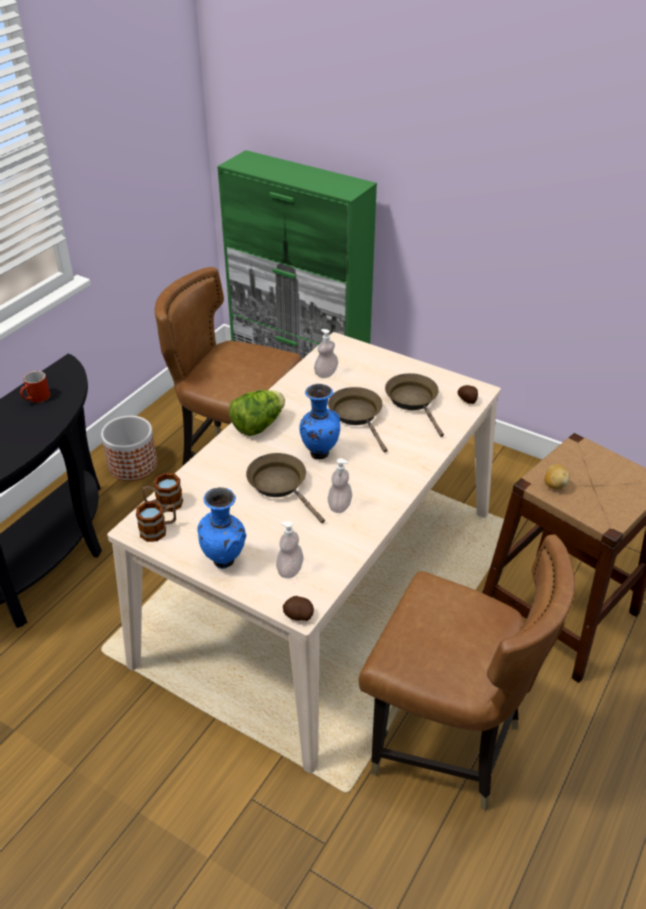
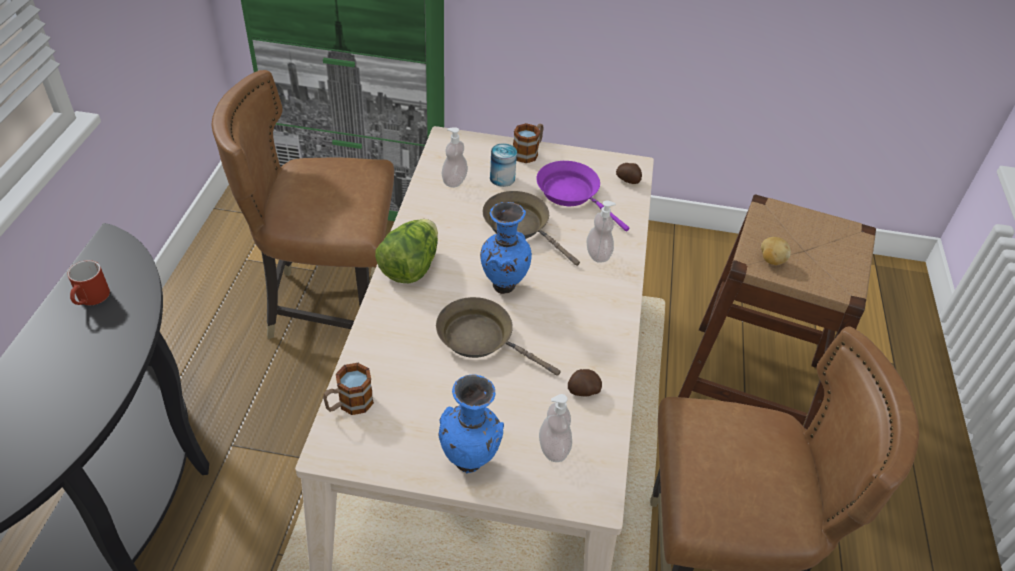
camera: 25 degrees left, 5 degrees up
planter [101,416,157,481] -> none
mug [136,501,176,542] -> mug moved to [513,123,544,163]
potato [283,596,314,621] -> potato moved to [568,369,602,396]
soap dispenser [328,458,352,513] -> soap dispenser moved to [586,200,616,263]
brown frying pan [385,373,444,437] -> purple frying pan [536,161,629,231]
none -> can [490,143,517,187]

